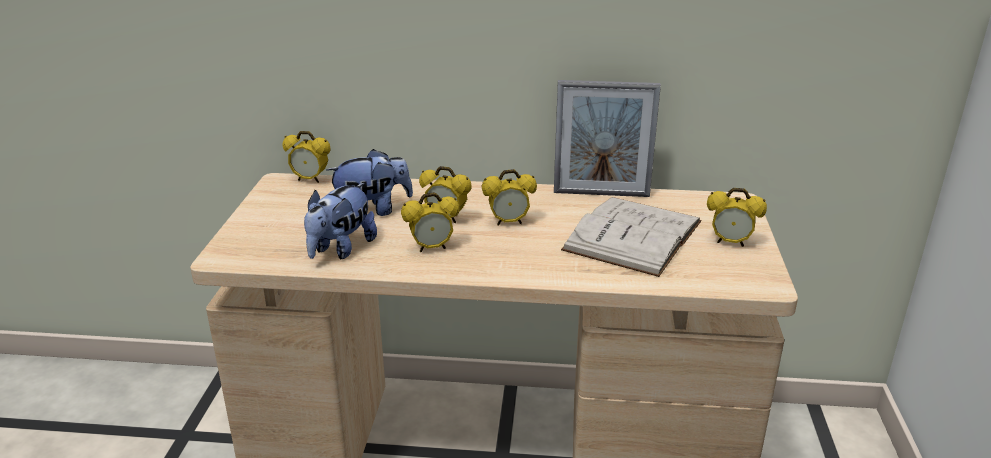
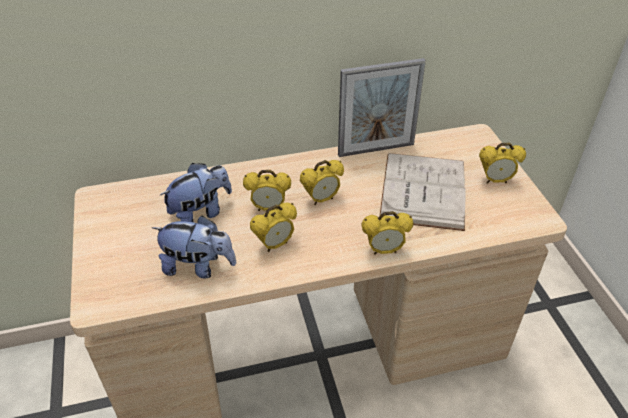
camera: 20 degrees left, 15 degrees up
alarm clock [283,131,331,183] -> alarm clock moved to [361,211,414,255]
plush toy [304,183,377,259] -> plush toy turned 90 degrees counterclockwise [152,215,236,278]

